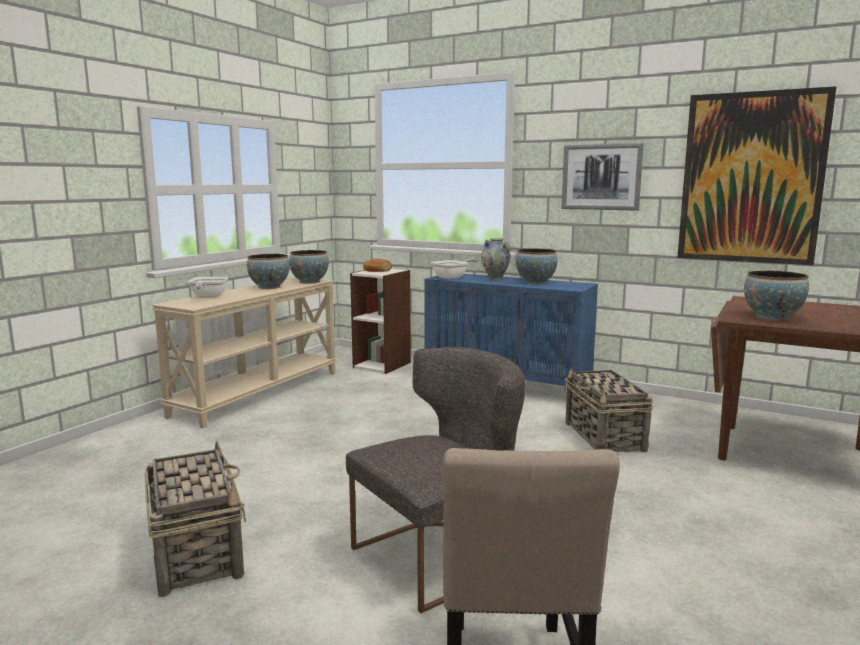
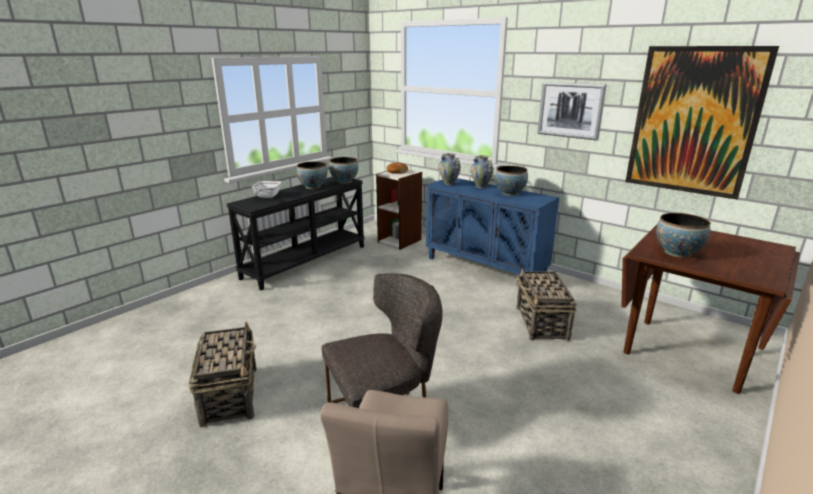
camera: 10 degrees right, 10 degrees up
beige console table [152,277,337,428] -> black console table [227,177,365,290]
frying pan [431,259,478,279] -> vase [438,153,461,186]

